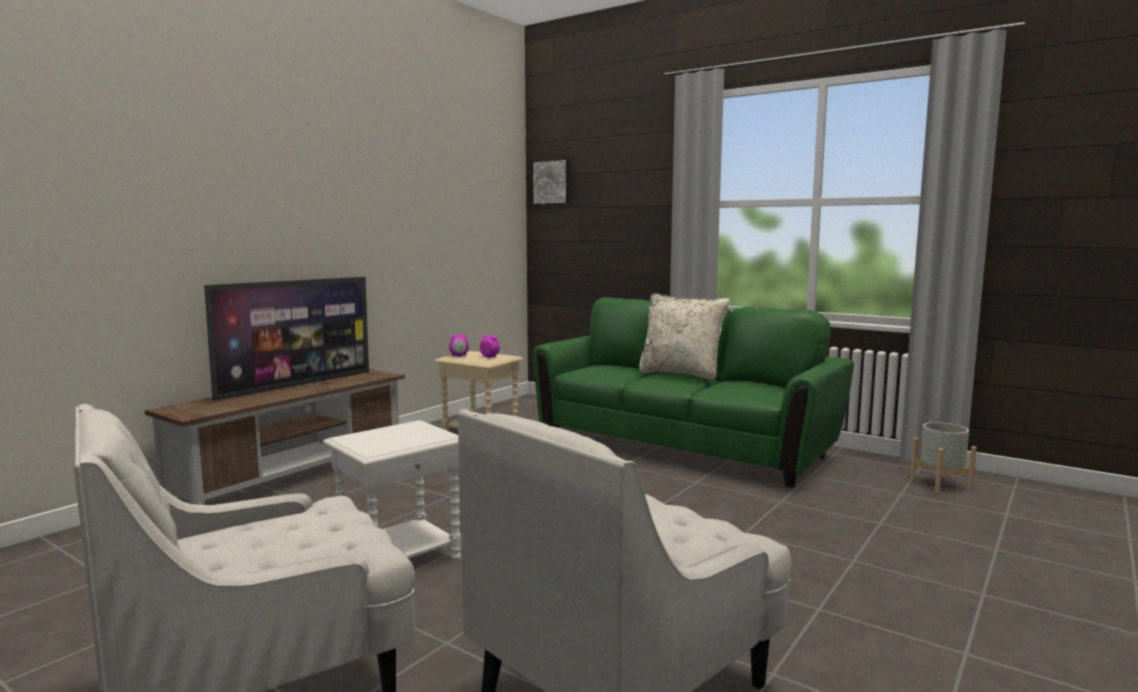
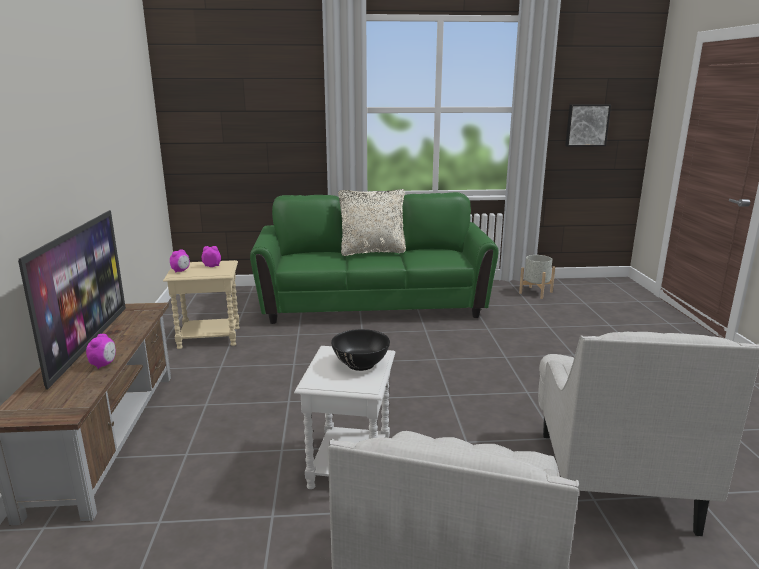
camera: 40 degrees left, 10 degrees up
picture [531,158,570,205] -> picture moved to [565,104,611,147]
none -> alarm clock [86,334,116,369]
none -> black bowl [331,329,390,371]

